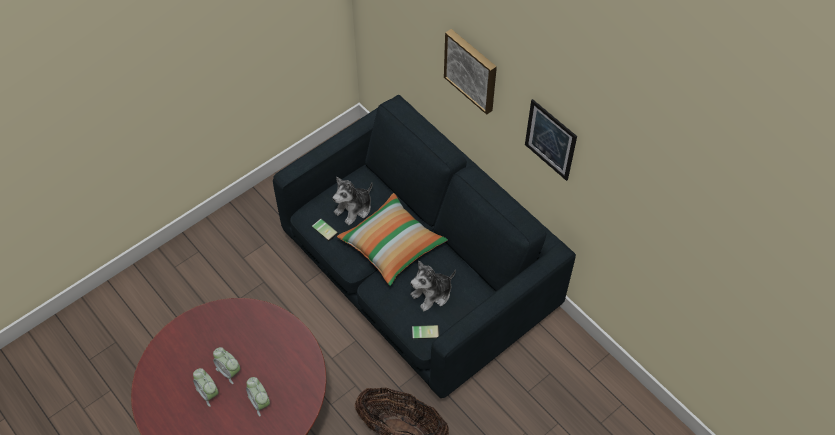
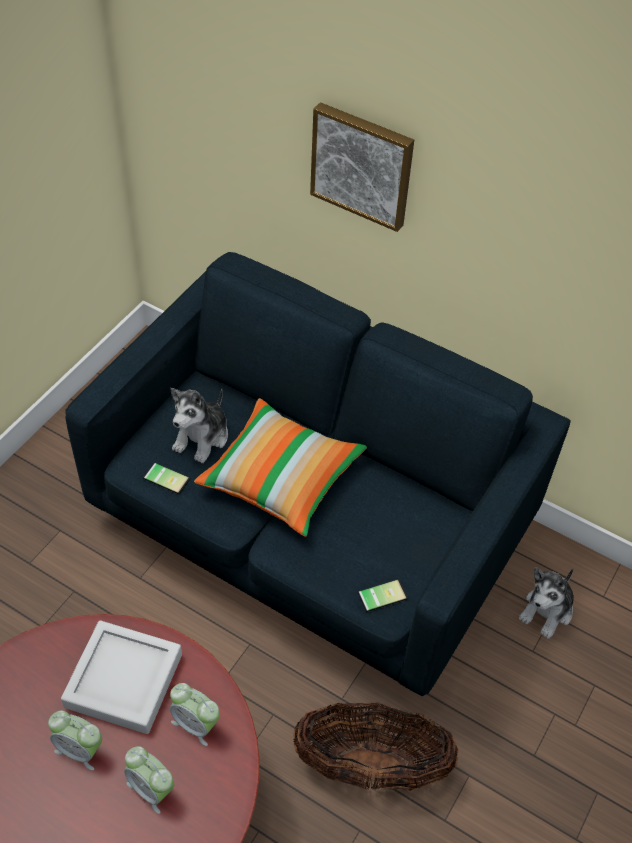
camera: 20 degrees left, 5 degrees down
alarm clock [193,368,219,407] -> alarm clock moved to [170,683,220,746]
plush toy [411,260,456,312] -> plush toy moved to [519,567,574,639]
picture [525,99,577,181] -> none
none -> grey tray [61,620,182,734]

